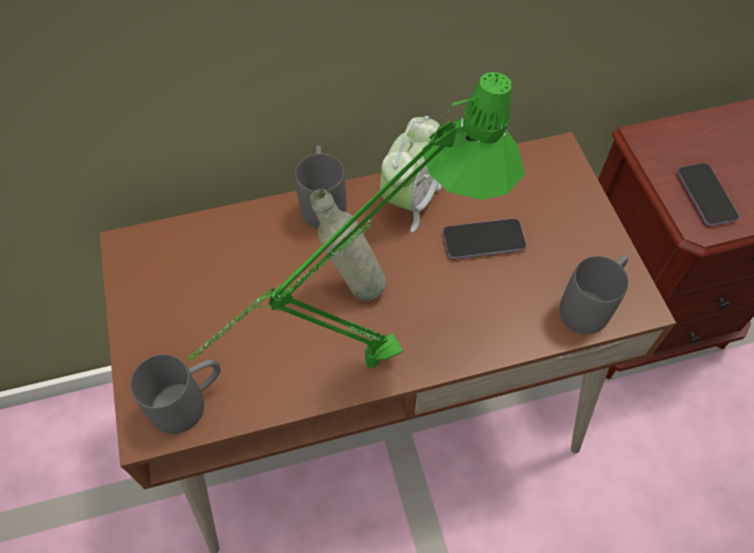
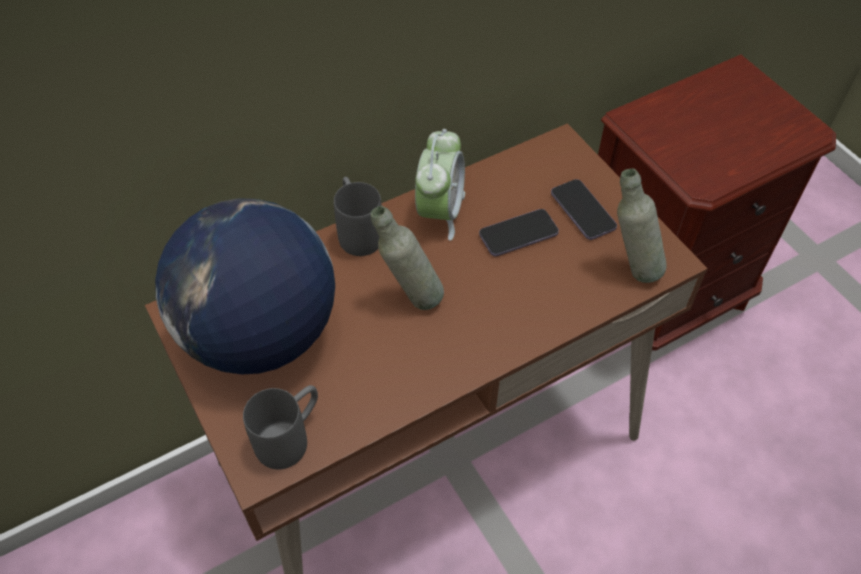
camera: 15 degrees left, 5 degrees down
green table lamp [188,72,525,369] -> none
grey mug [559,255,629,334] -> grey bottle [617,168,666,283]
phone [677,163,739,226] -> phone moved to [551,179,617,240]
none -> globe [155,198,335,374]

